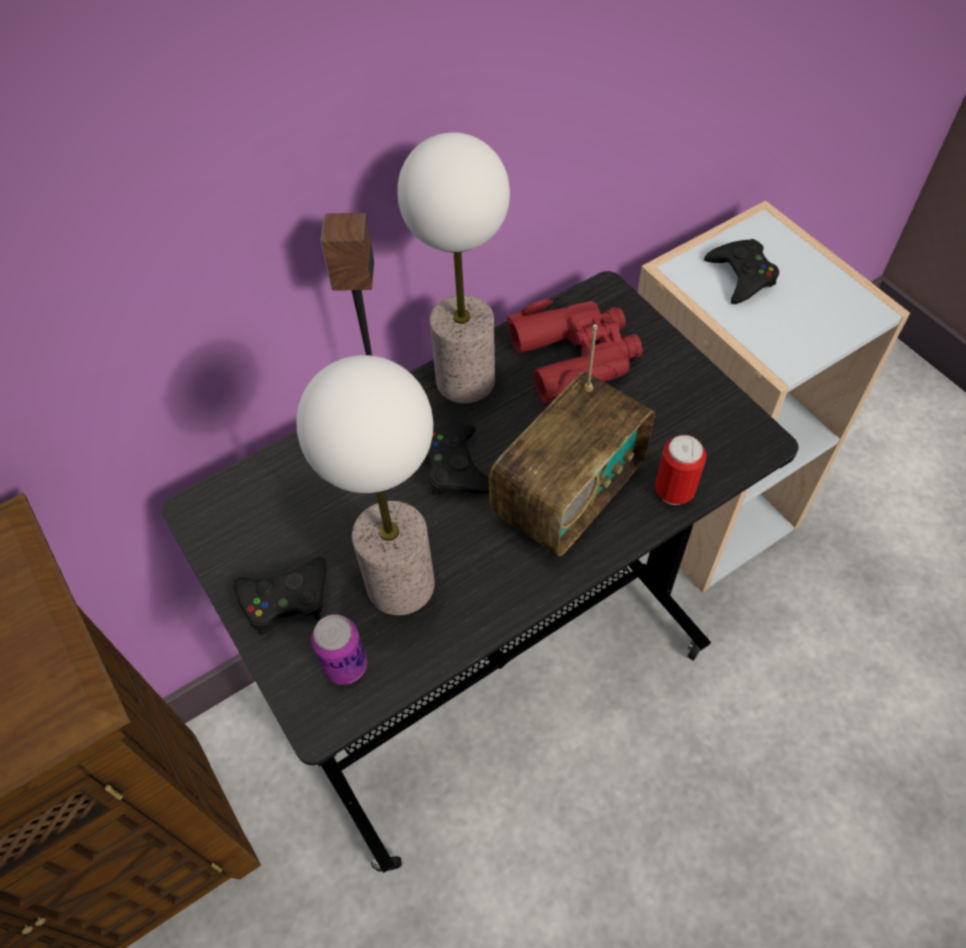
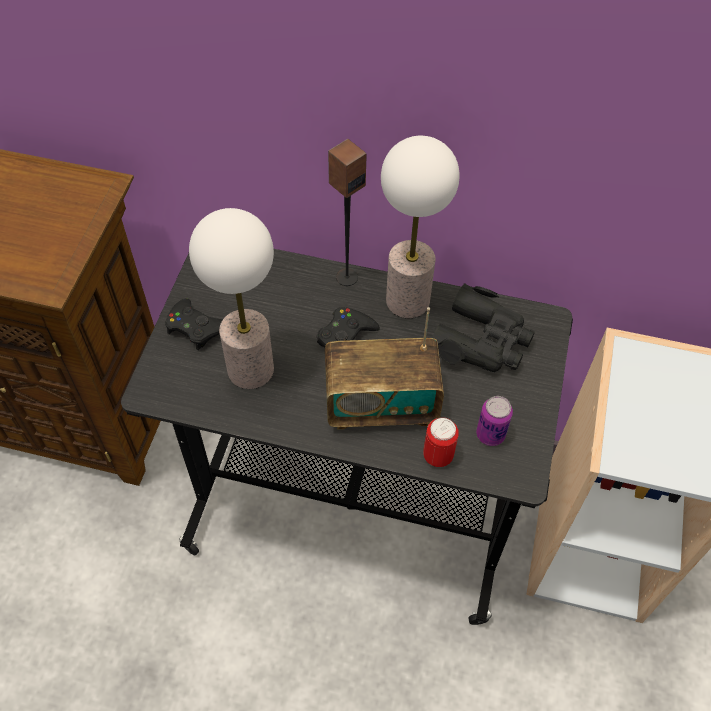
camera: 45 degrees right, 0 degrees up
can [312,614,367,685] -> can moved to [476,396,513,446]
red binoculars [507,299,643,404] -> black binoculars [432,283,535,372]
black game controller [704,239,779,304] -> none

